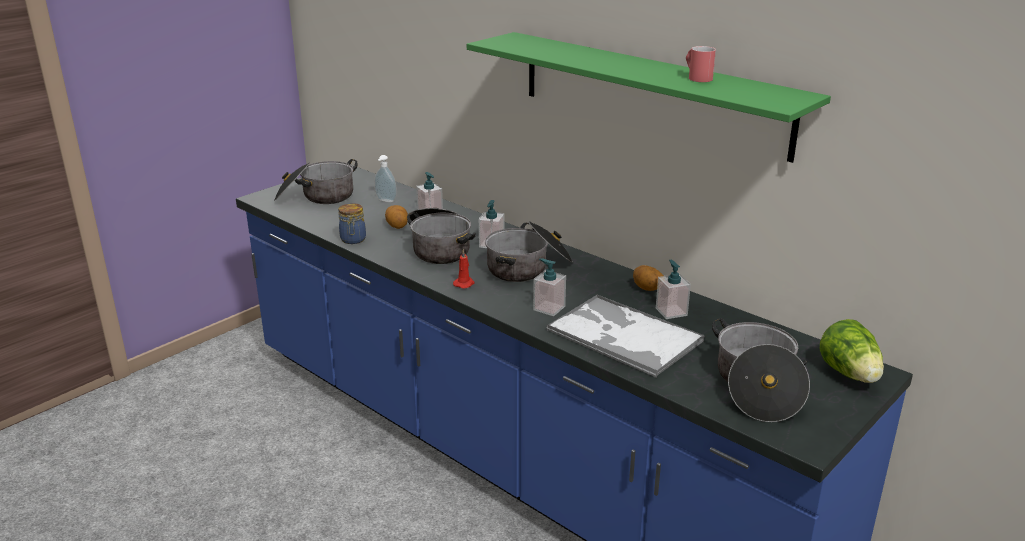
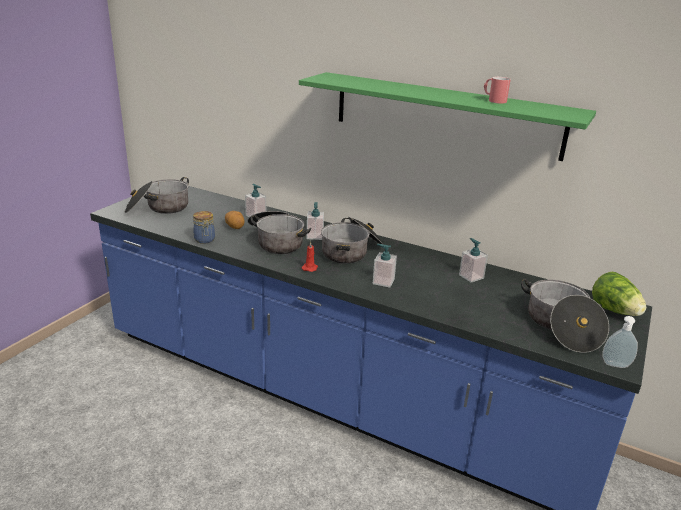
camera: 15 degrees left, 0 degrees up
soap dispenser [374,155,397,202] -> soap dispenser moved to [603,316,638,368]
tray [546,294,705,378] -> none
potato [633,265,663,291] -> none

